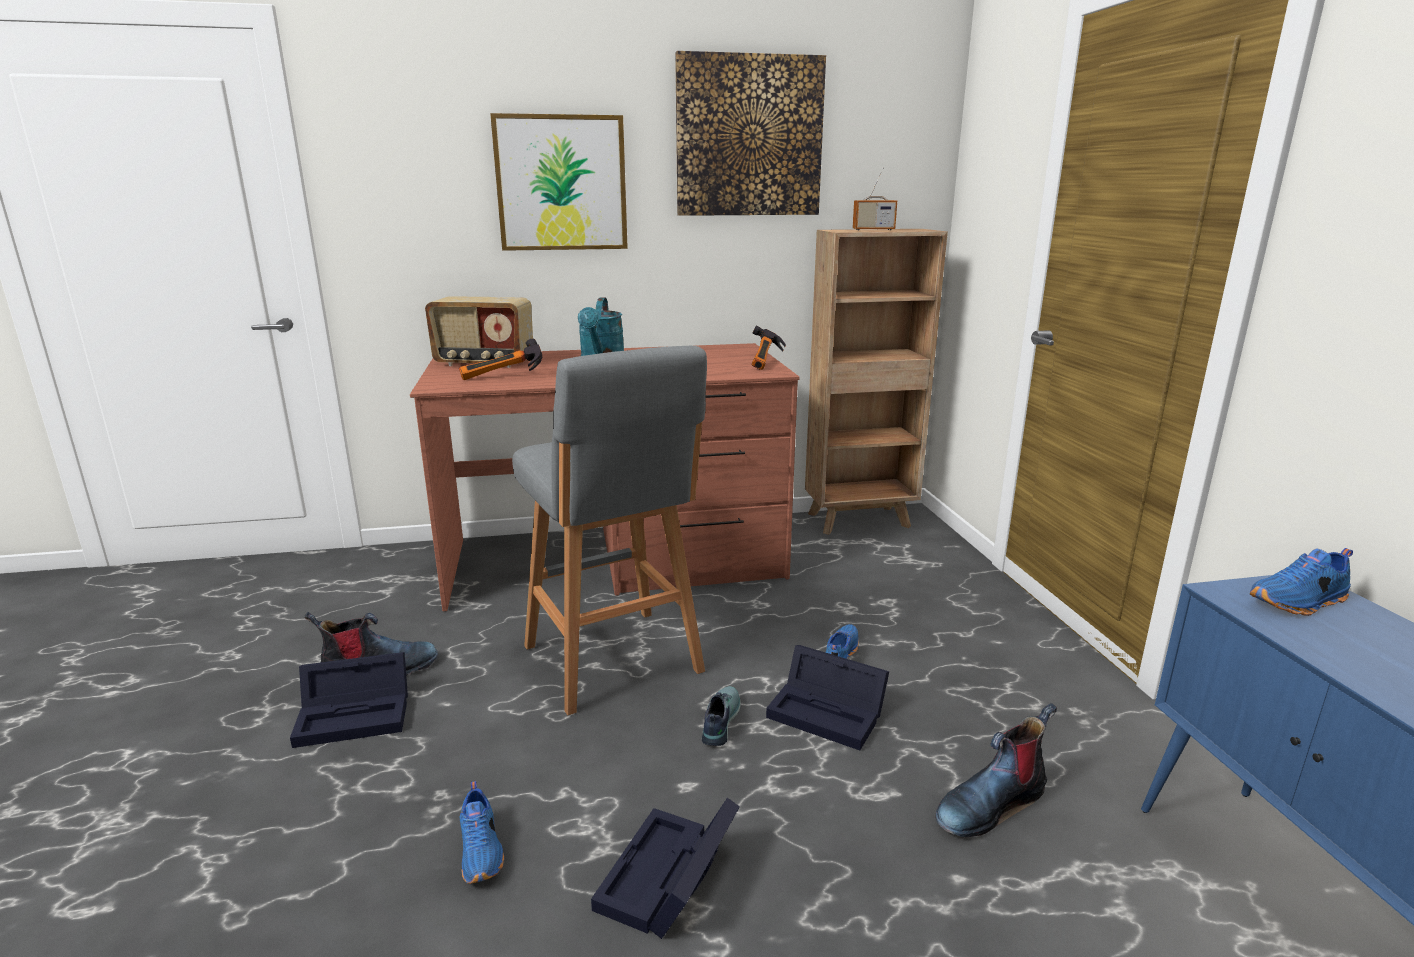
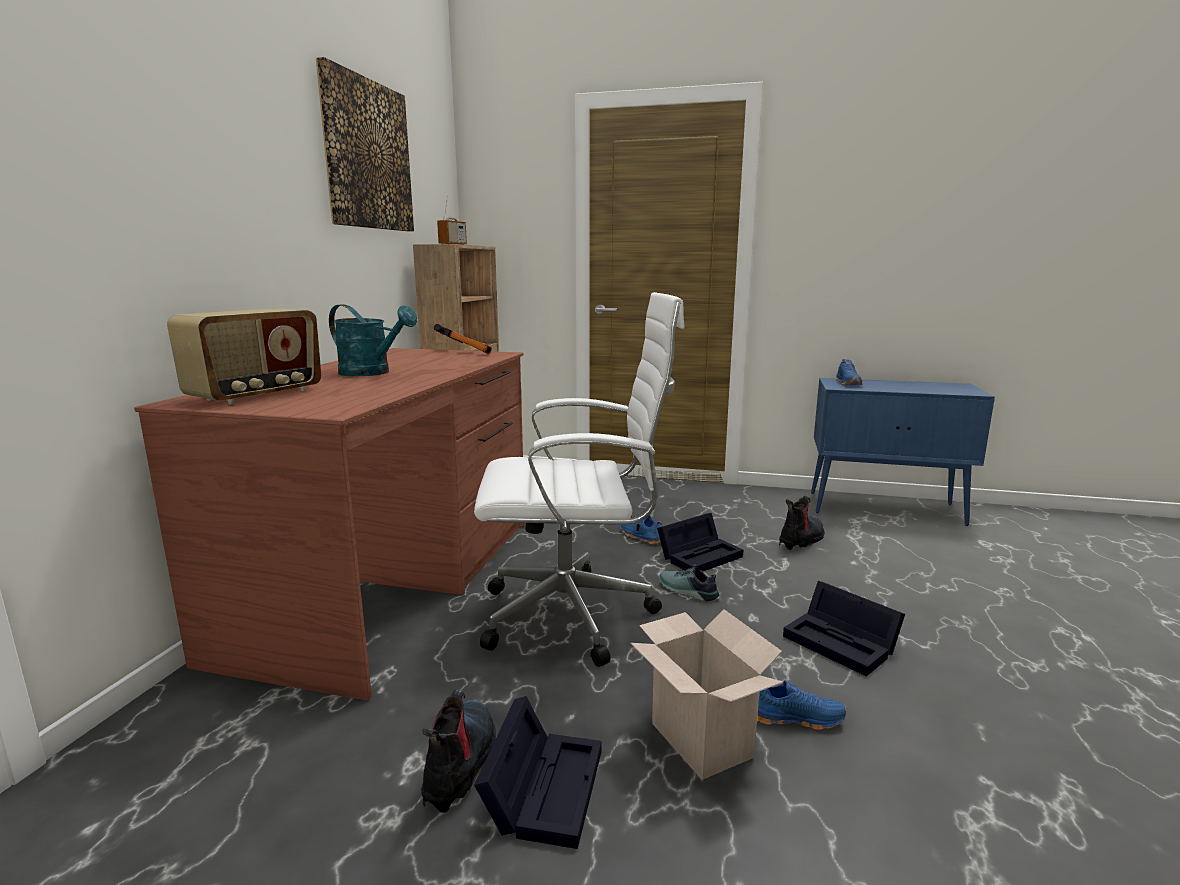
camera: 65 degrees left, 5 degrees down
hammer [459,339,542,380] -> none
picture [490,113,628,251] -> none
grey stool [512,346,707,715] -> white office chair [474,292,685,667]
boot [935,703,1057,837] -> boot turned 135 degrees counterclockwise [779,496,825,550]
none -> cardboard box [630,609,783,780]

